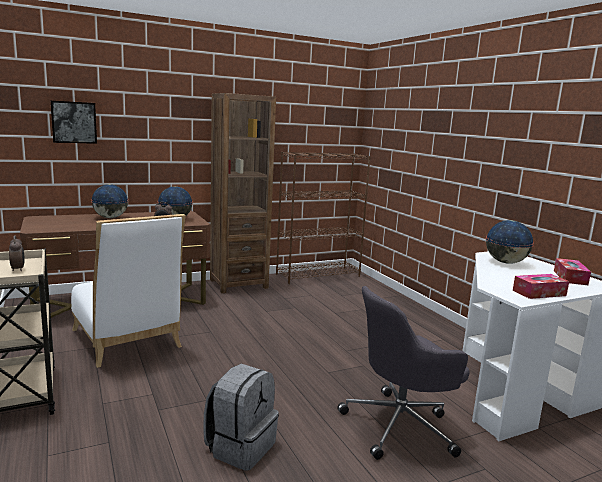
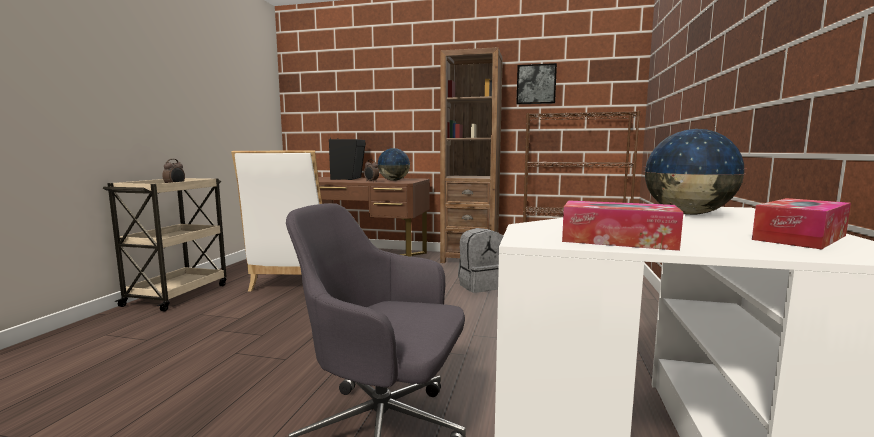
camera: 40 degrees right, 5 degrees down
picture [51,101,97,144] -> picture moved to [516,63,557,104]
globe [91,184,129,218] -> black speaker [329,138,365,180]
grey backpack [203,364,279,471] -> grey backpack moved to [458,228,503,293]

